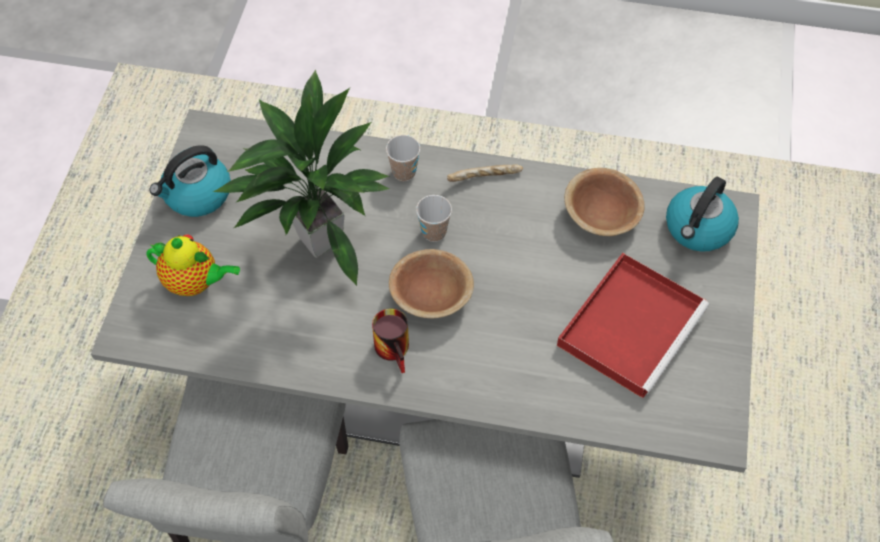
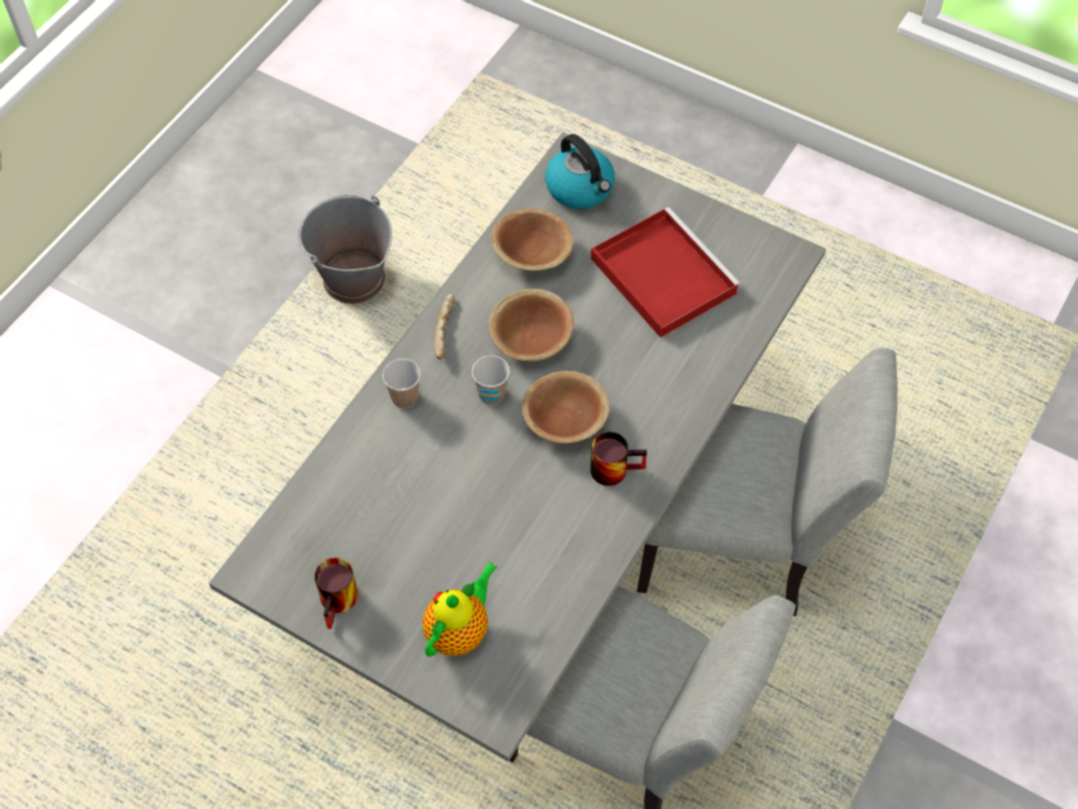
camera: 70 degrees left, 0 degrees up
kettle [150,145,231,217] -> mug [314,558,358,629]
potted plant [212,69,390,286] -> none
none -> grey bucket [297,194,392,304]
none -> brown bowl [489,289,574,361]

